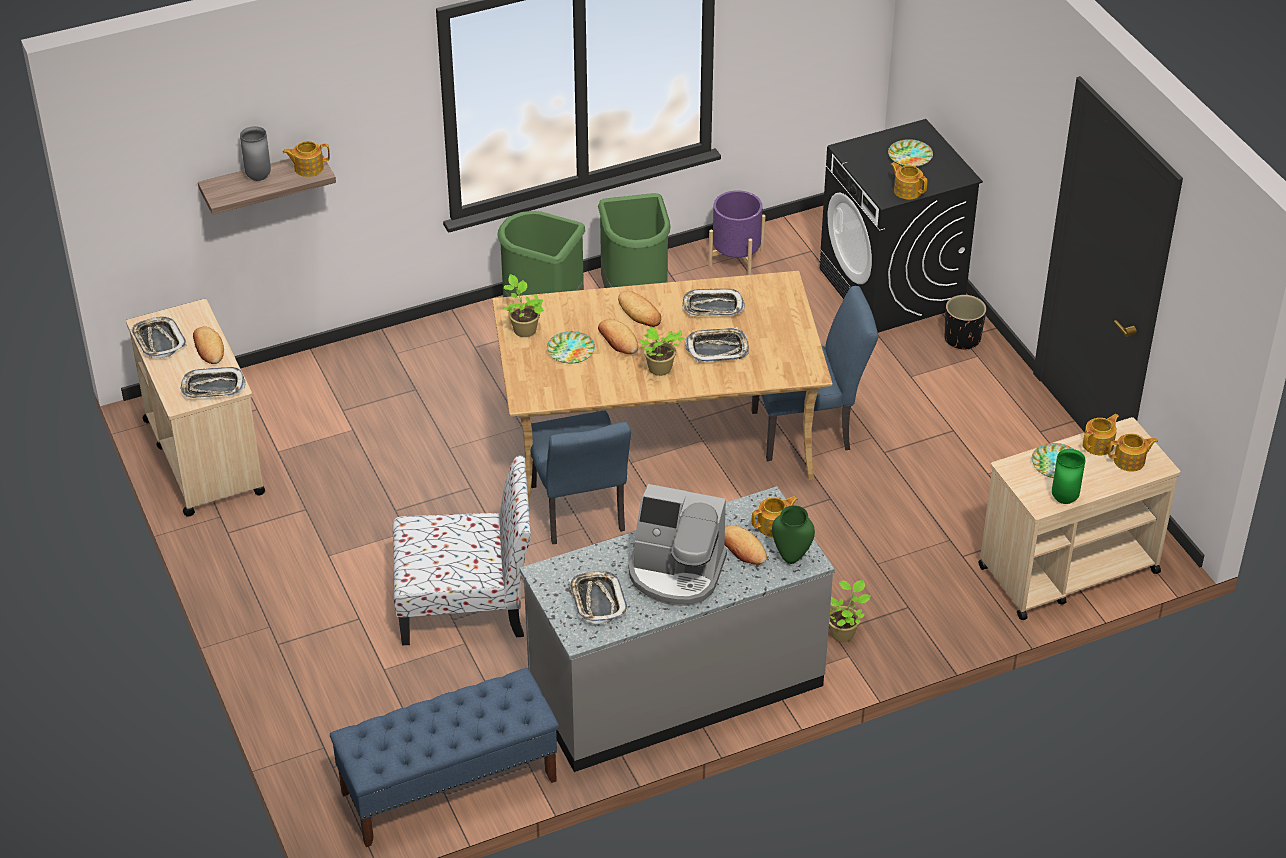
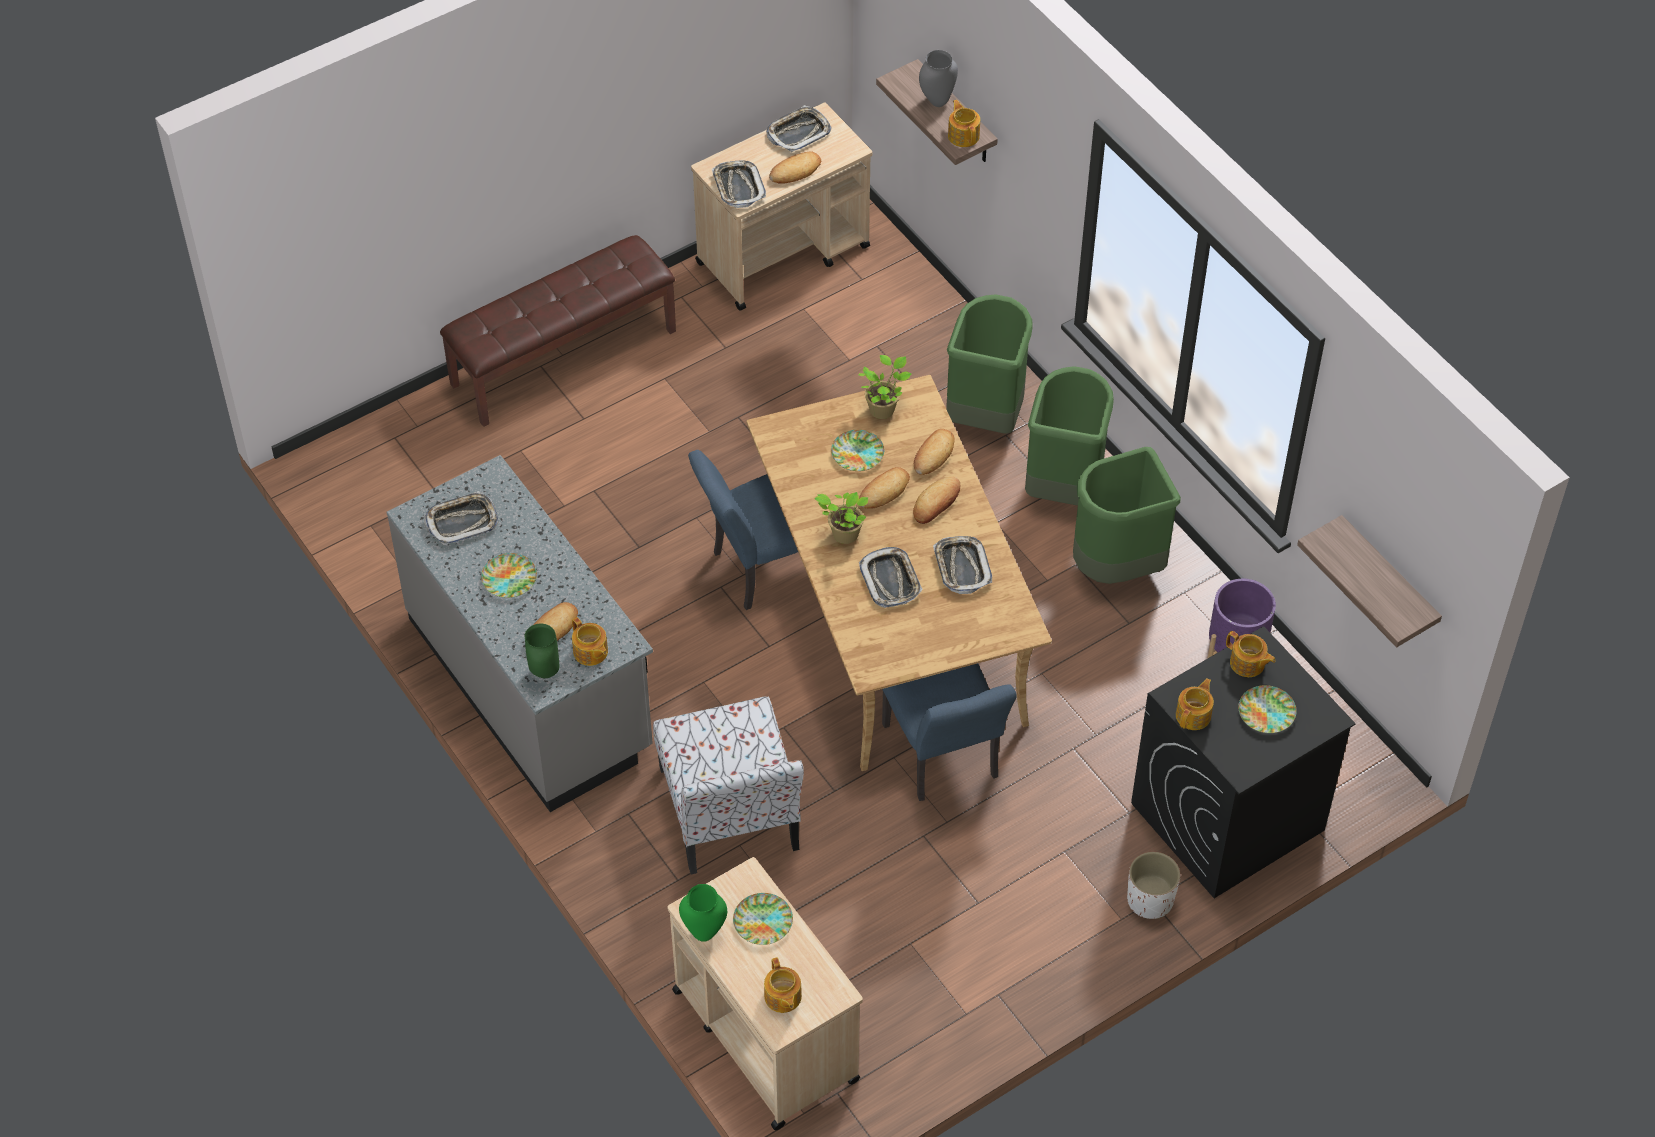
camera: 80 degrees right, 10 degrees up
blue bench [330,668,559,847] -> none
chair [392,456,531,645] -> chair moved to [653,697,804,875]
coffee machine [628,484,727,606] -> plate [481,553,537,598]
potted plant [829,580,871,642] -> none
black planter [944,295,986,350] -> white planter [1127,852,1180,919]
teapot [1083,414,1119,455] -> teapot moved to [1226,631,1276,677]
none -> brown bench [440,235,676,427]
none -> bread [914,429,954,475]
none -> green trash can [946,294,1033,434]
none -> shelf [1297,515,1442,647]

